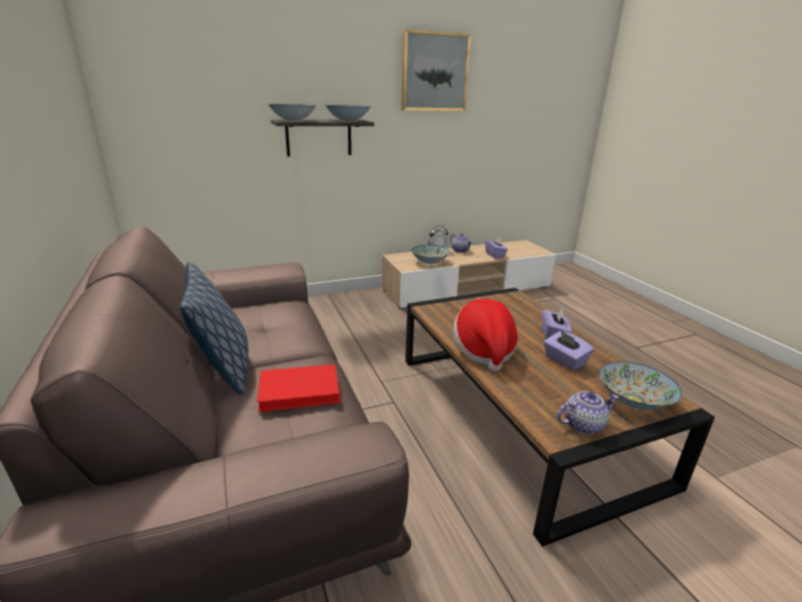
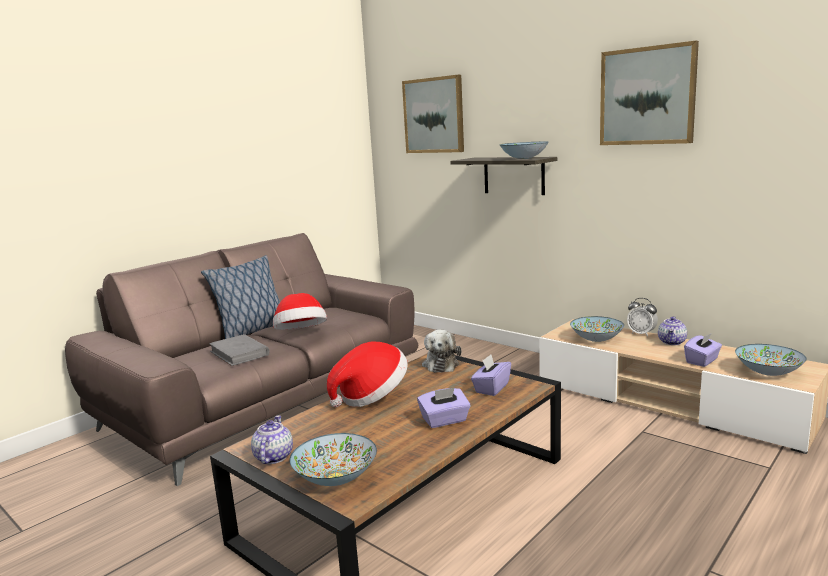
camera: 65 degrees right, 10 degrees down
red book [257,364,341,412] -> grey book [209,334,269,366]
bowl [268,104,316,121] -> bowl moved to [735,344,807,376]
purple tissue box [544,331,594,371] -> purple tissue box moved to [471,354,511,396]
teapot [557,391,619,434] -> teapot turned 135 degrees counterclockwise [251,415,293,464]
none -> hat [273,293,327,330]
none -> picture [402,75,464,153]
none -> plush toy [422,330,461,373]

